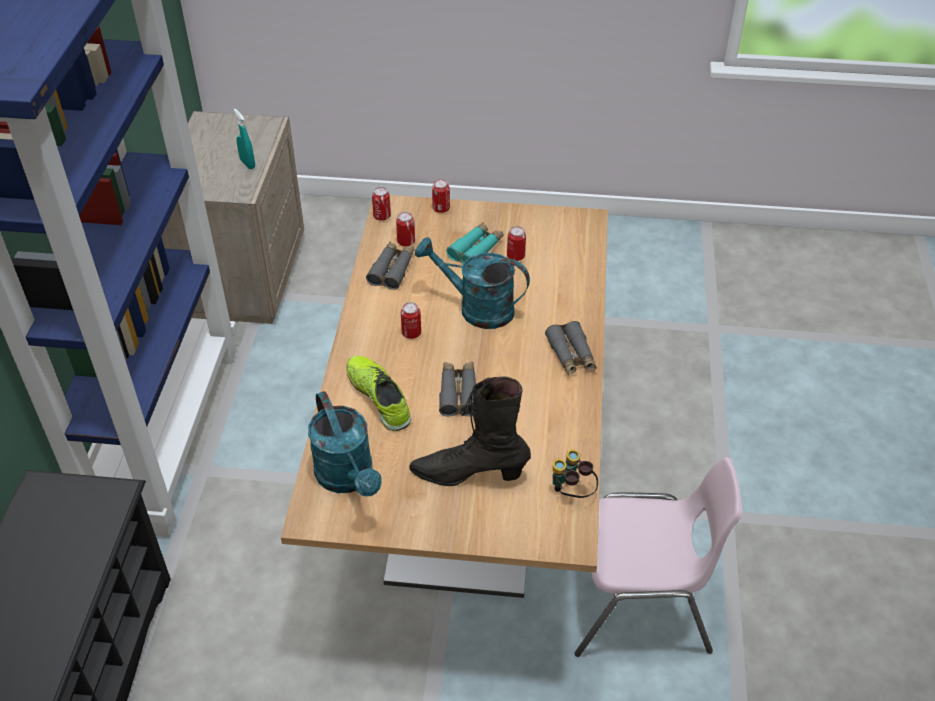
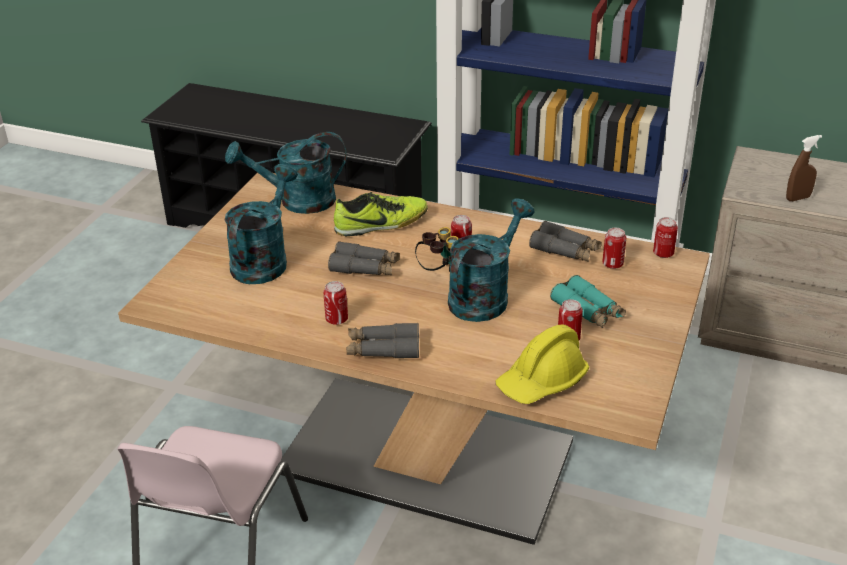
camera: 105 degrees right, 10 degrees down
turquoise spray bottle [234,109,255,169] -> brown spray bottle [786,135,822,201]
black boot [409,376,531,486] -> turquoise watering can [225,164,298,284]
can [432,179,450,213] -> can moved to [323,281,348,325]
binoculars [552,449,598,498] -> binoculars moved to [415,227,459,272]
none -> yellow hard hat [496,324,589,404]

